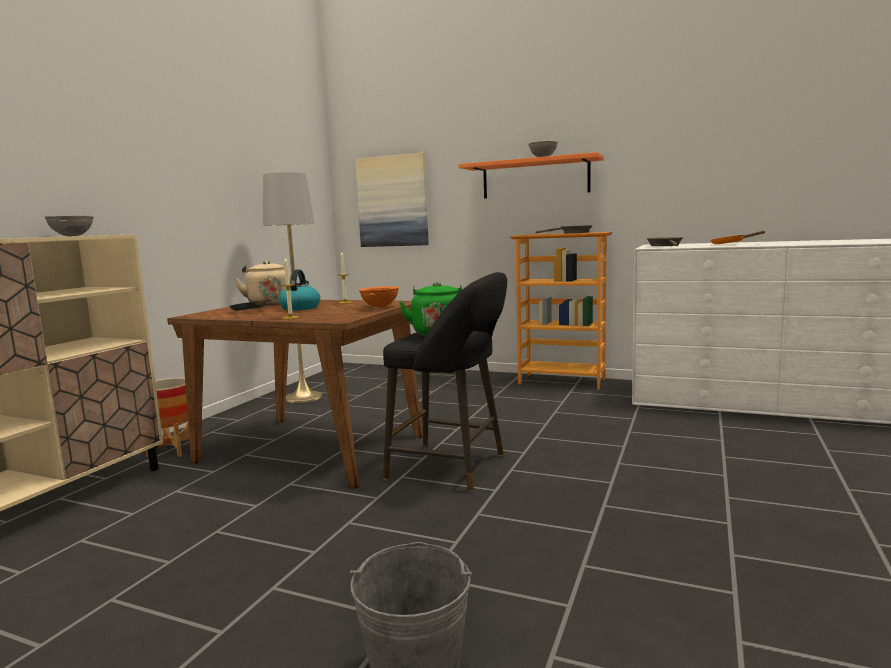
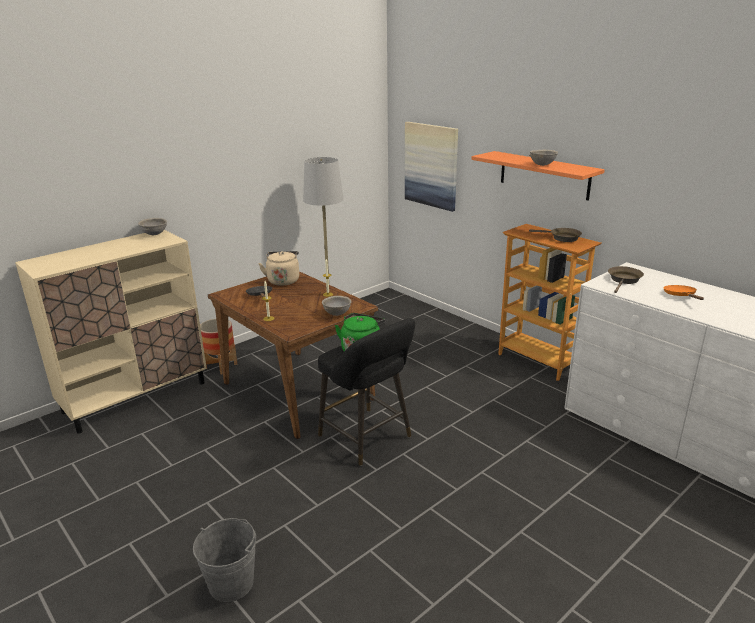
camera: 25 degrees right, 15 degrees up
kettle [279,270,320,310] -> none
orange bowl [359,286,399,308] -> grey bowl [322,296,351,316]

